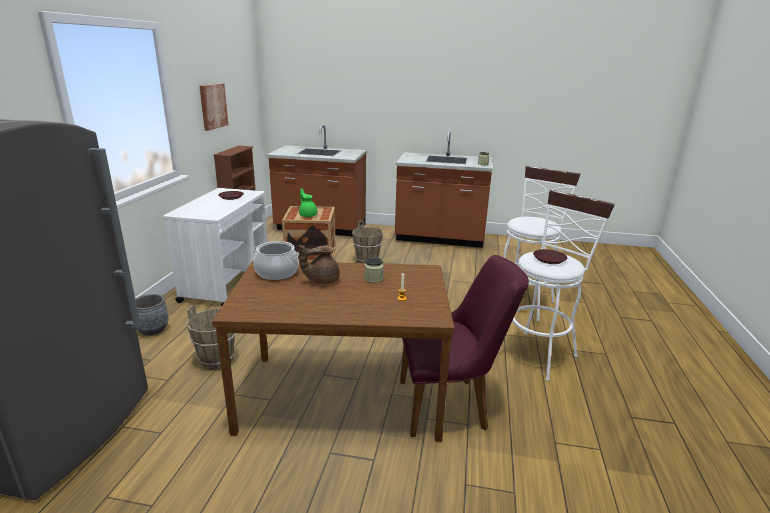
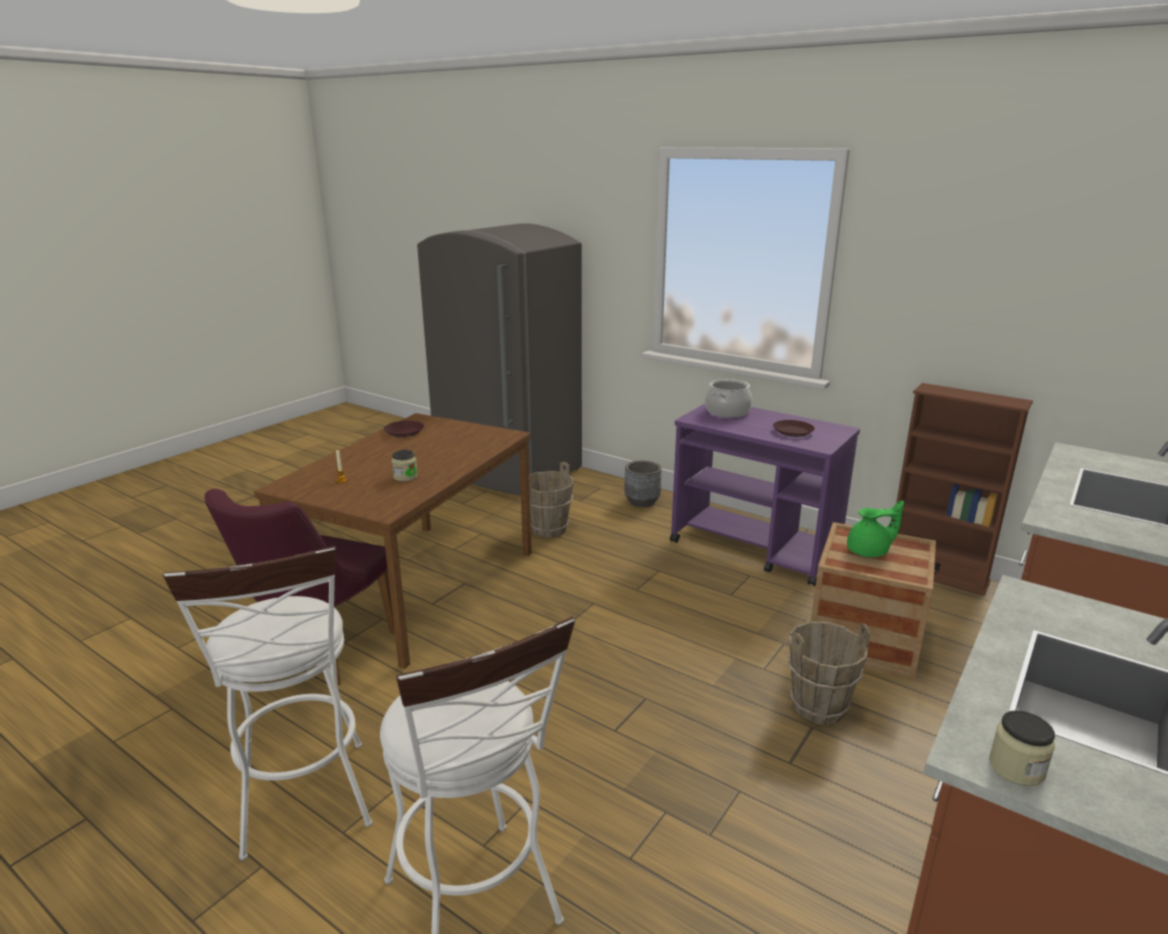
camera: 115 degrees right, 0 degrees up
white cart [163,188,267,306] -> purple cart [670,404,860,586]
picture [200,83,228,131] -> none
cooking pot [252,241,299,280] -> cooking pot moved to [705,379,752,418]
brown teapot [299,245,340,285] -> none
brown plate [533,249,567,264] -> brown plate moved to [383,421,424,437]

